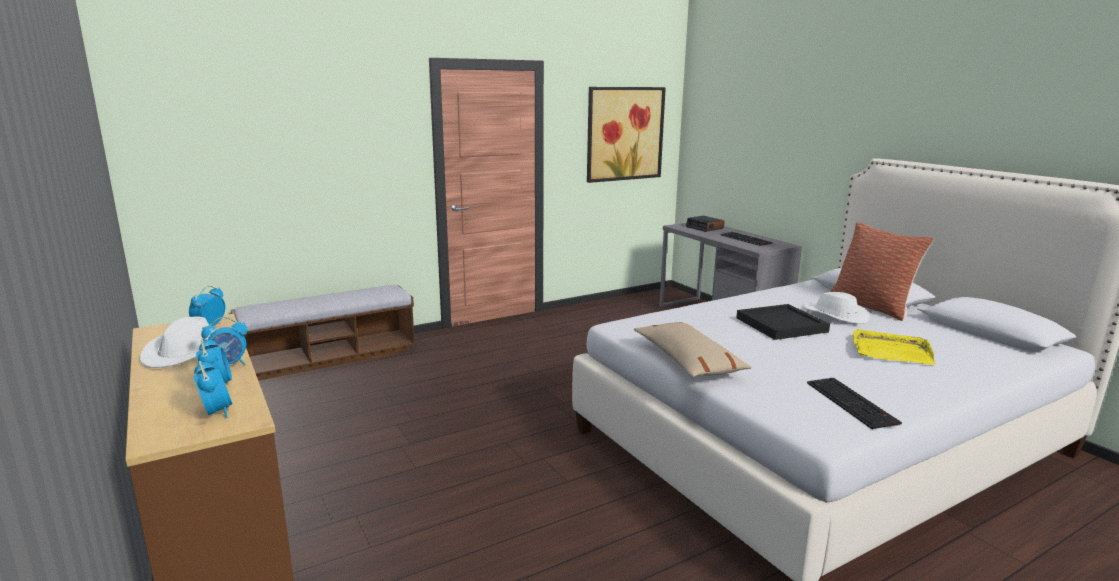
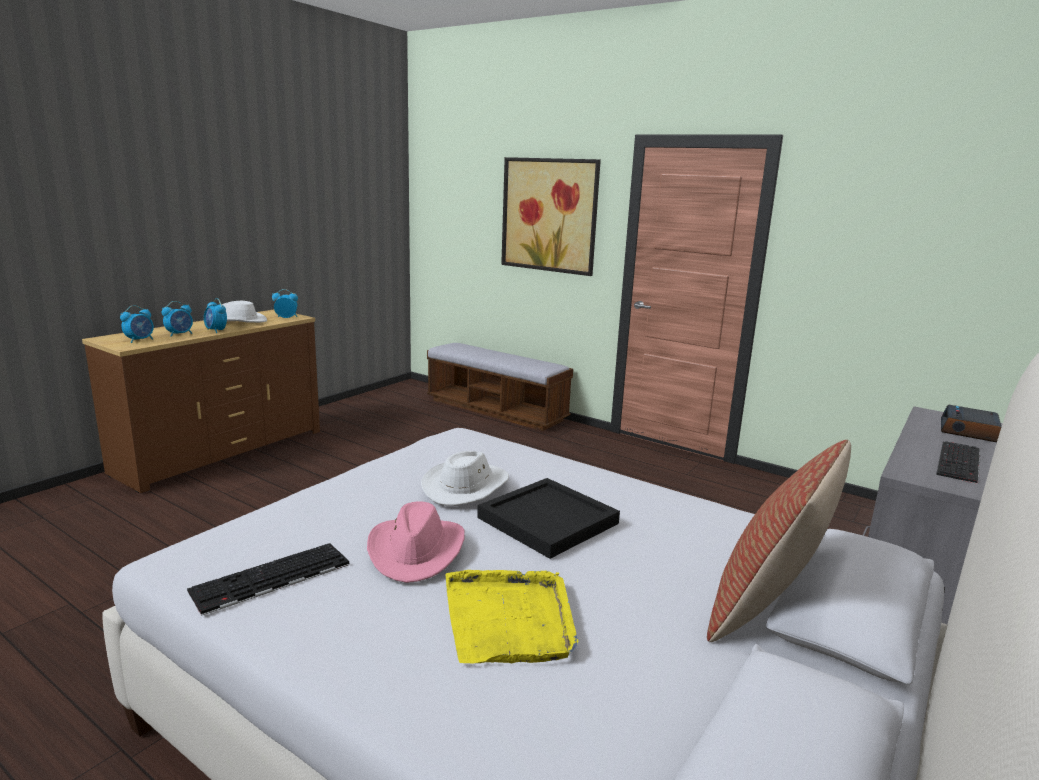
camera: 65 degrees right, 0 degrees up
picture [587,87,666,183] -> picture moved to [501,157,601,276]
beige pillow [634,322,752,377] -> none
white hat [803,292,869,324] -> white hat moved to [421,451,509,505]
none -> pink hat [367,501,465,583]

